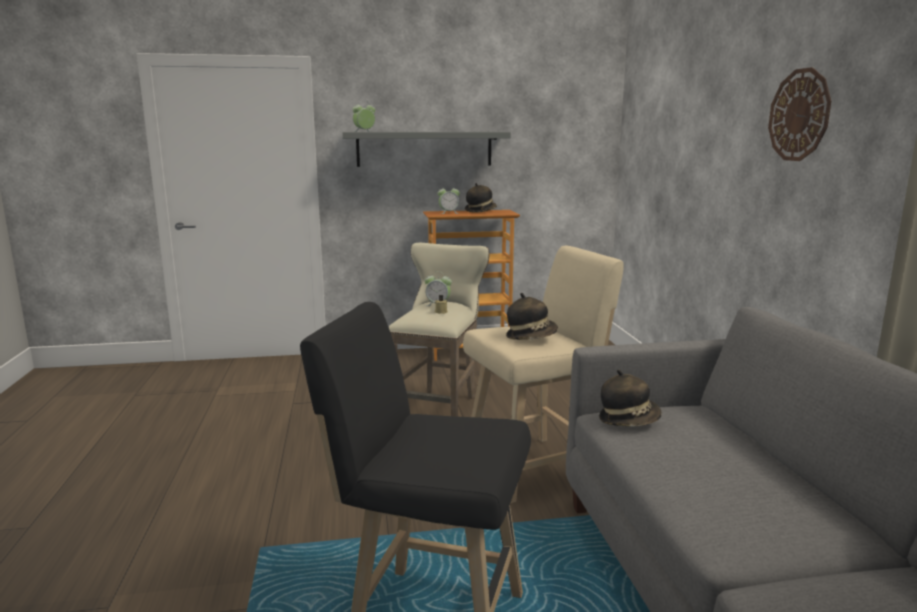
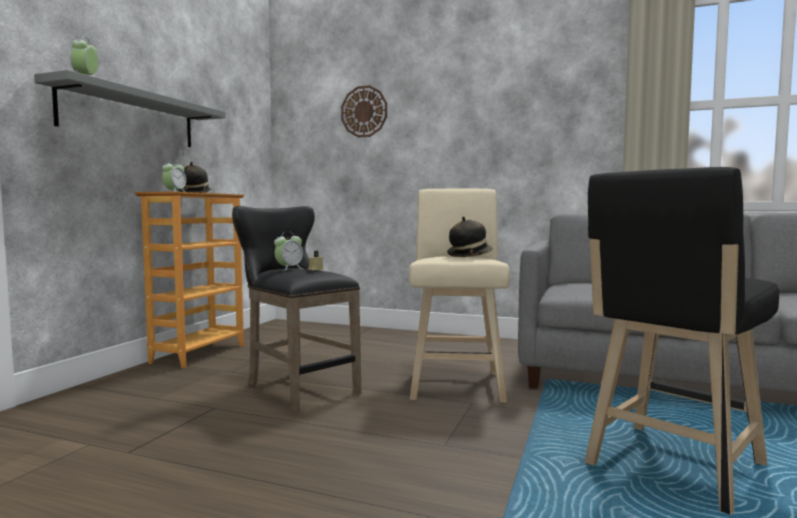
camera: 60 degrees left, 10 degrees down
beige stool [389,243,489,417] -> black stool [232,206,361,413]
hat [599,370,662,427] -> none
wall clock [768,67,831,161] -> wall clock moved to [341,85,387,138]

